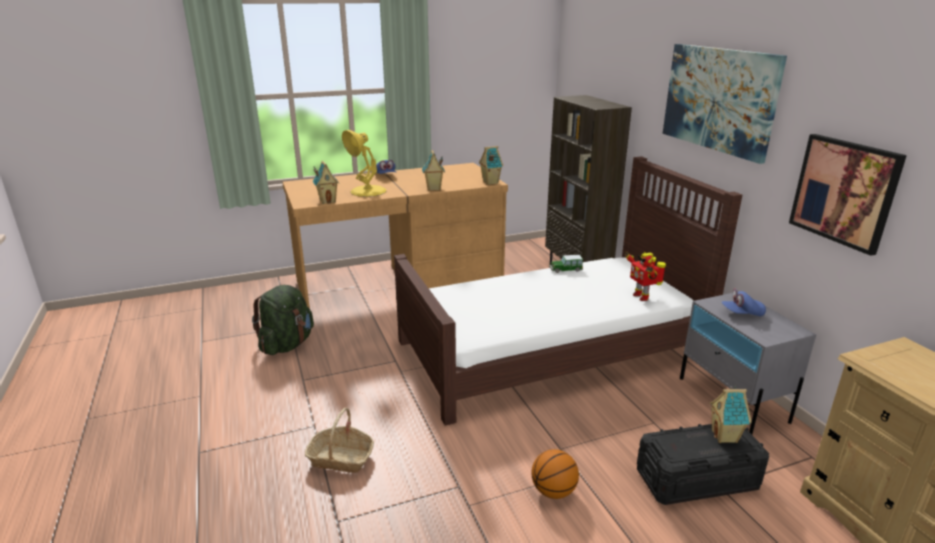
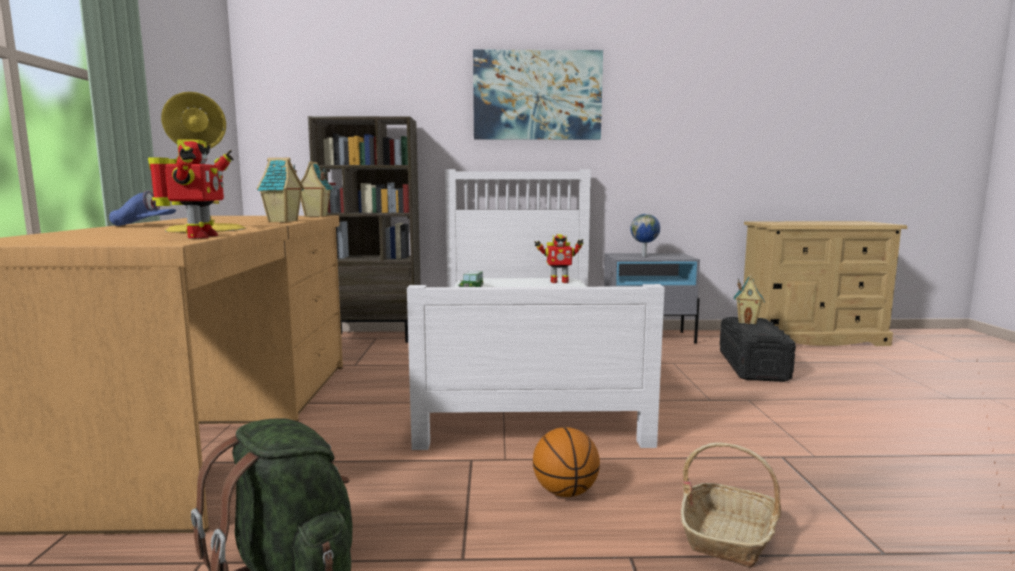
camera: 70 degrees left, 15 degrees down
toy house [312,161,339,204] -> toy robot [148,139,234,239]
brown bed [394,156,742,426] -> white bed [407,169,665,450]
basketball [532,449,579,499] -> basketball moved to [533,427,600,497]
blue cap [722,289,766,316] -> globe [630,214,660,257]
picture [789,134,907,256] -> none

